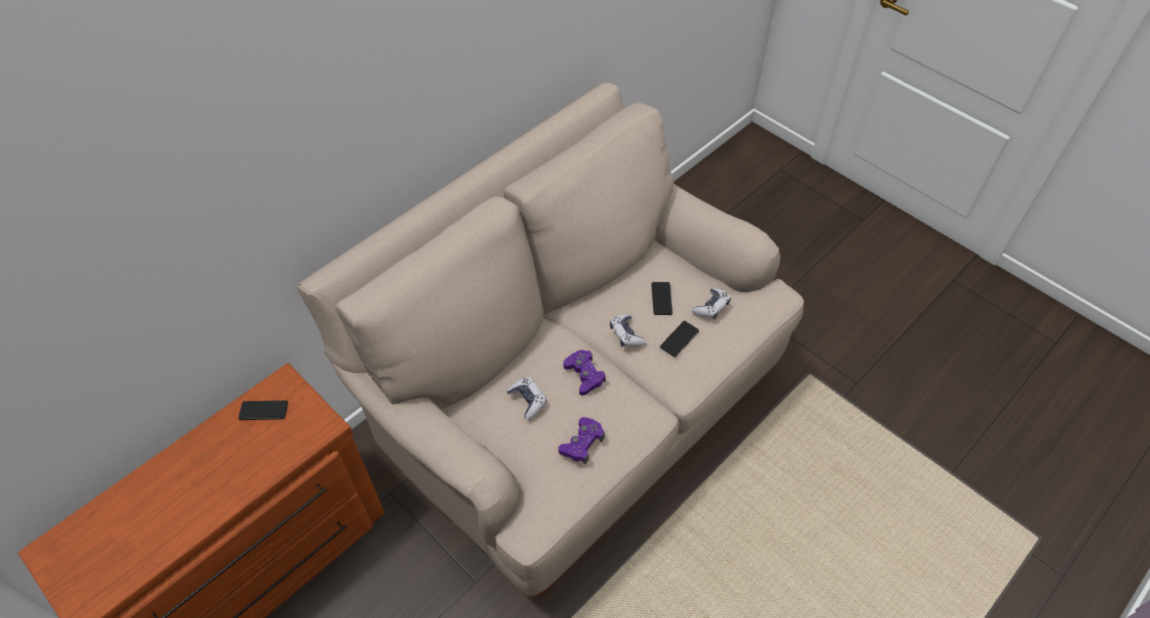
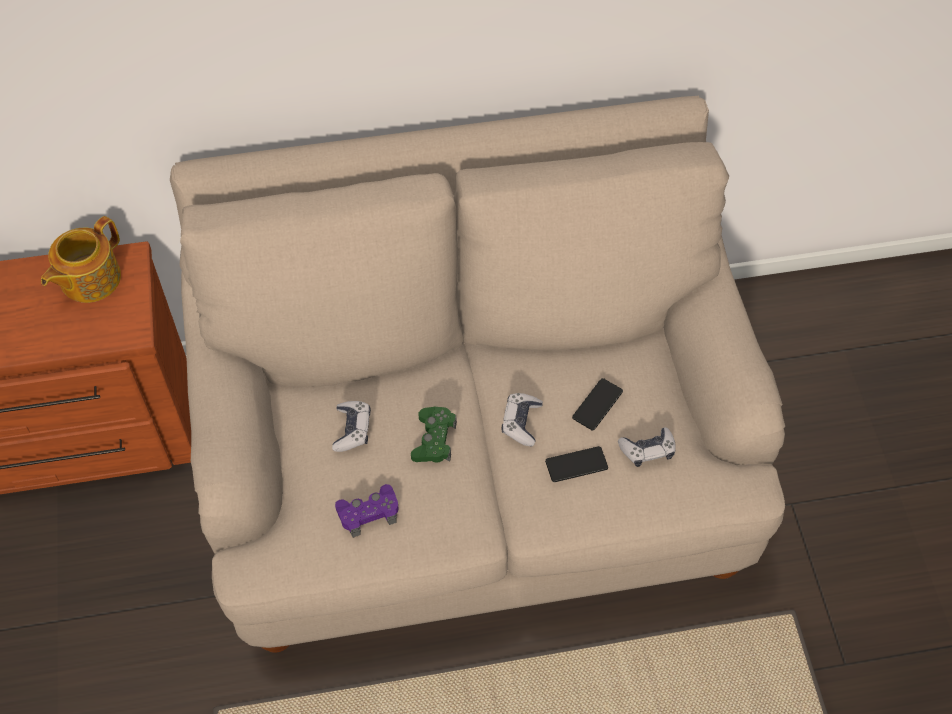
camera: 35 degrees right, 5 degrees up
phone [238,400,288,420] -> teapot [41,216,121,303]
purple game controller [563,350,606,396] -> green game controller [411,406,457,463]

